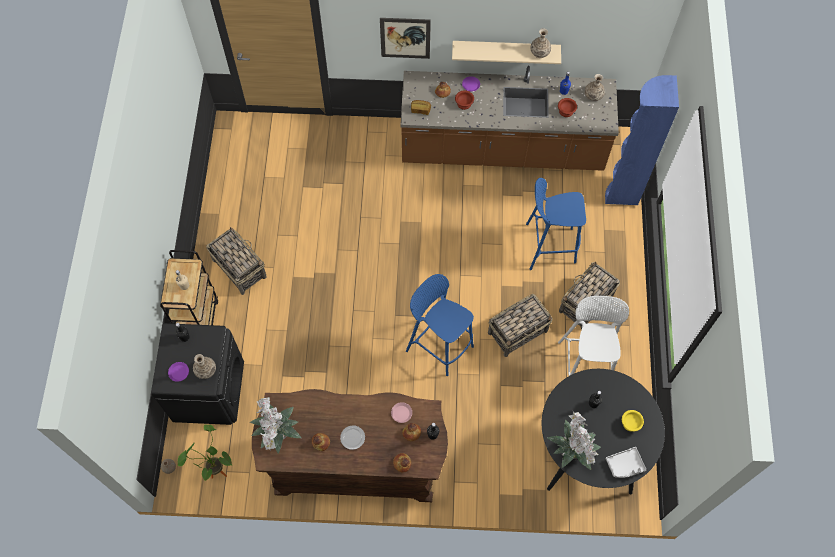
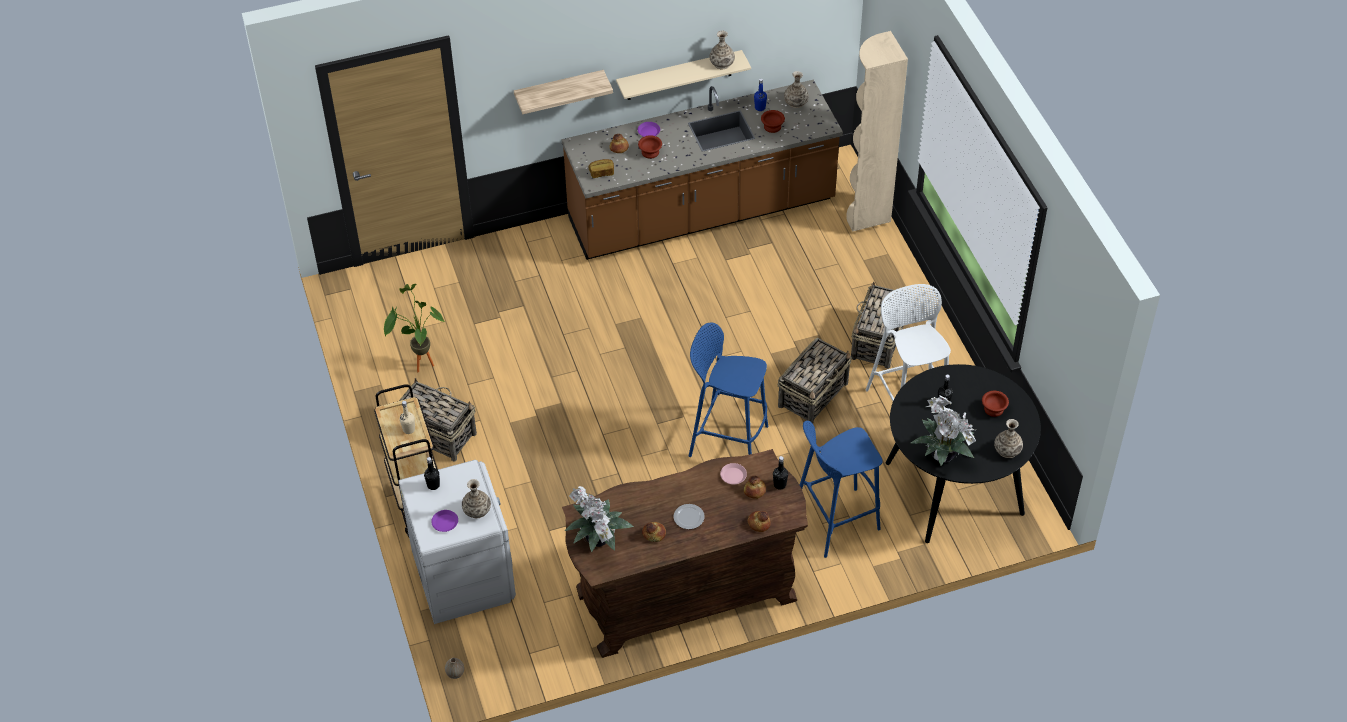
camera: 20 degrees left, 15 degrees down
black washing machine [151,323,244,425] -> white washing machine [398,460,516,624]
potted plant [178,424,232,482] -> potted plant moved to [384,284,446,372]
picture [380,18,431,59] -> shelf [514,70,613,114]
blue stool [526,178,586,270] -> blue stool moved to [800,421,883,558]
blue bookcase [605,75,679,205] -> beige bookcase [846,31,908,232]
grey tray [606,447,647,478] -> vase [994,419,1023,458]
yellow bowl [622,410,644,431] -> brown bowl [982,391,1009,417]

